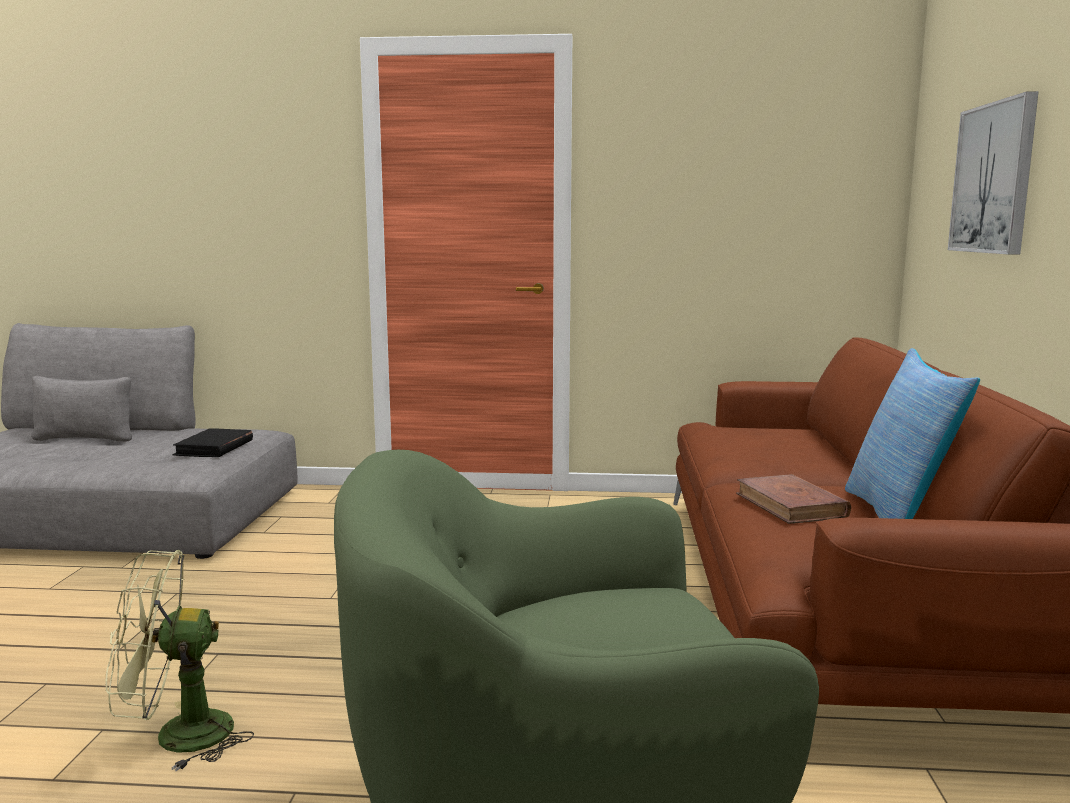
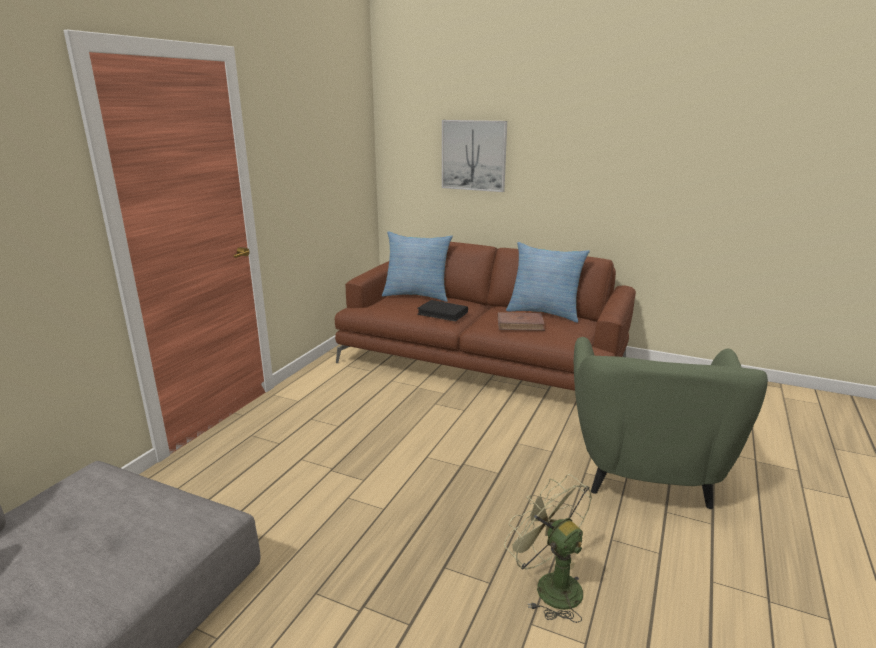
camera: 70 degrees left, 10 degrees up
green fan [105,550,254,771] -> green fan turned 135 degrees clockwise [504,474,592,623]
black book [172,429,253,457] -> black book moved to [417,300,468,322]
none -> pillow [382,231,453,302]

